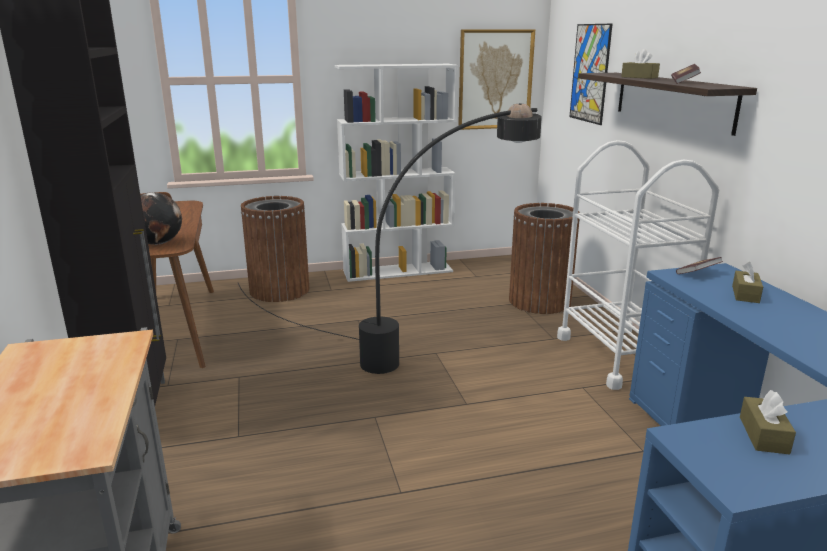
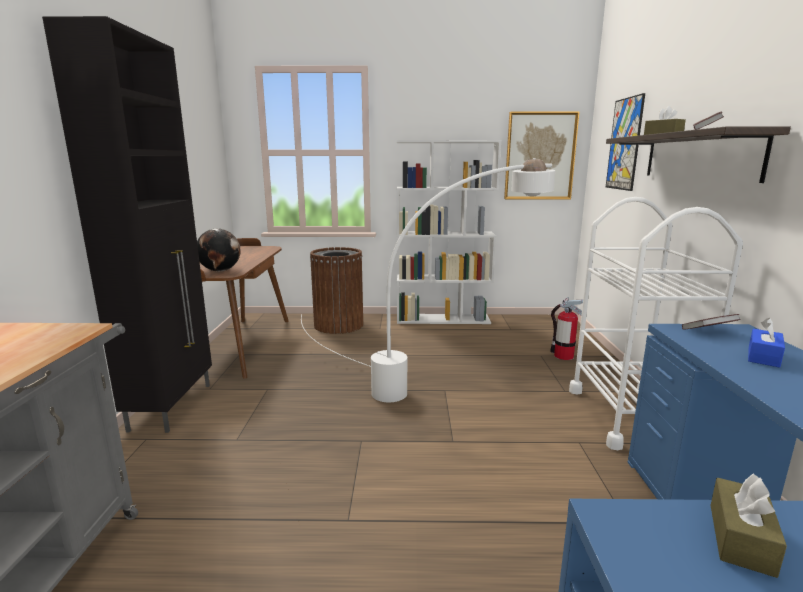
camera: 15 degrees right, 5 degrees down
black floor lamp [238,103,542,374] -> white floor lamp [301,158,555,402]
brown trash can [509,203,580,314] -> fire extinguisher [550,297,583,360]
brown tissue box [732,262,763,303] -> blue tissue box [748,318,785,368]

